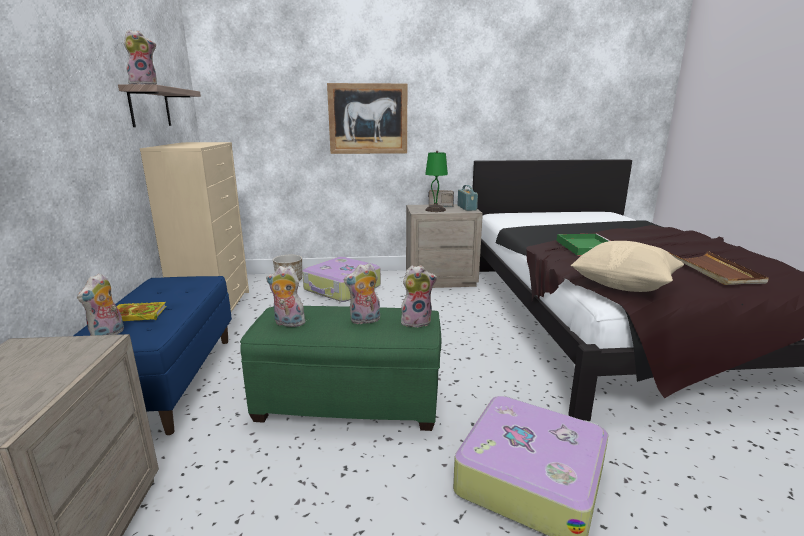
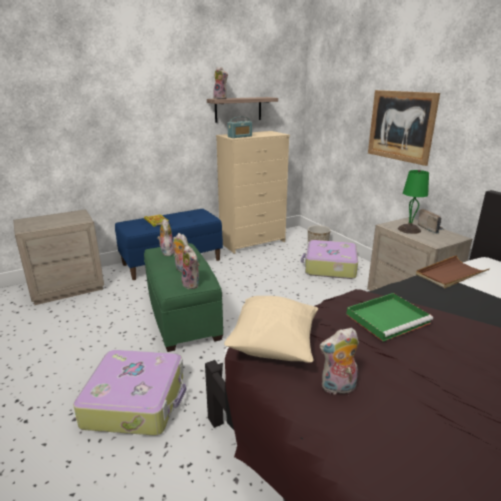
camera: 65 degrees right, 5 degrees up
plush toy [77,273,124,336] -> plush toy moved to [320,328,359,394]
radio [458,185,478,211] -> radio moved to [227,117,252,138]
brown tray [670,251,769,285] -> brown tray moved to [416,255,490,288]

